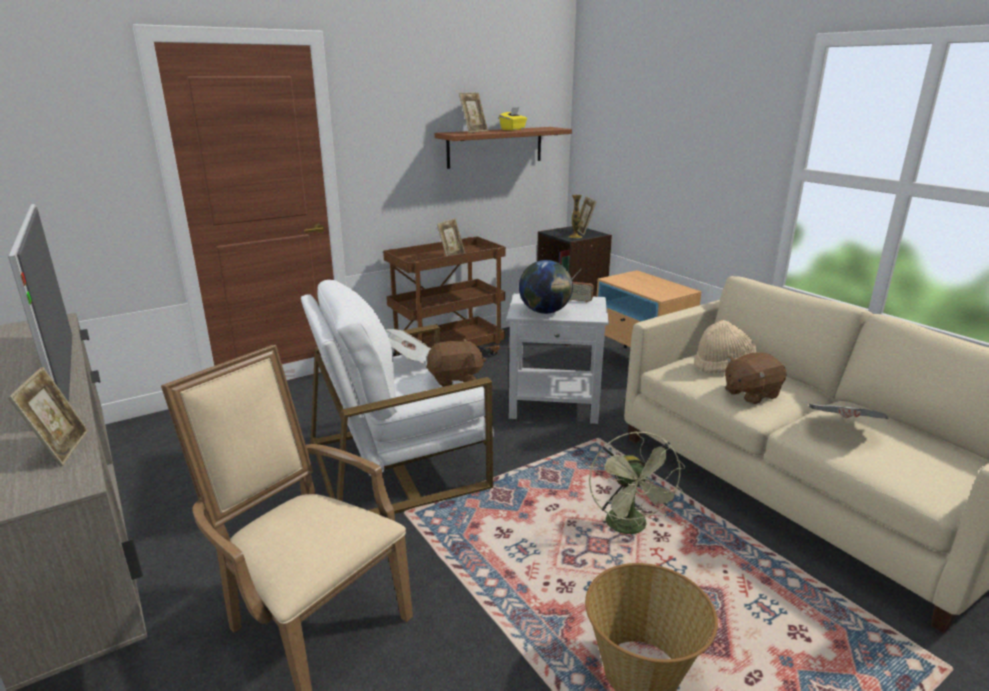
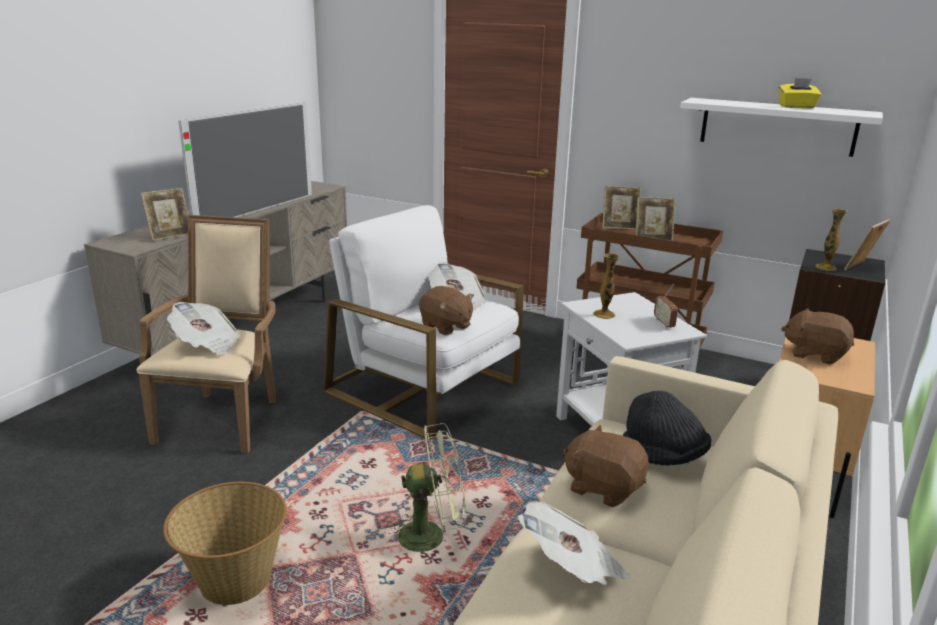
camera: 60 degrees right, 0 degrees up
brown shelf [435,127,572,169] -> white shelf [680,98,883,157]
picture frame [459,93,488,133] -> picture frame moved to [602,186,641,230]
globe [519,260,573,314] -> vase [593,253,620,319]
green fan [589,431,685,534] -> green fan turned 150 degrees counterclockwise [384,423,466,554]
beige hat [694,320,757,373] -> black hat [622,391,711,466]
none -> newspaper [167,302,241,355]
none -> brown plush toy [781,308,854,365]

